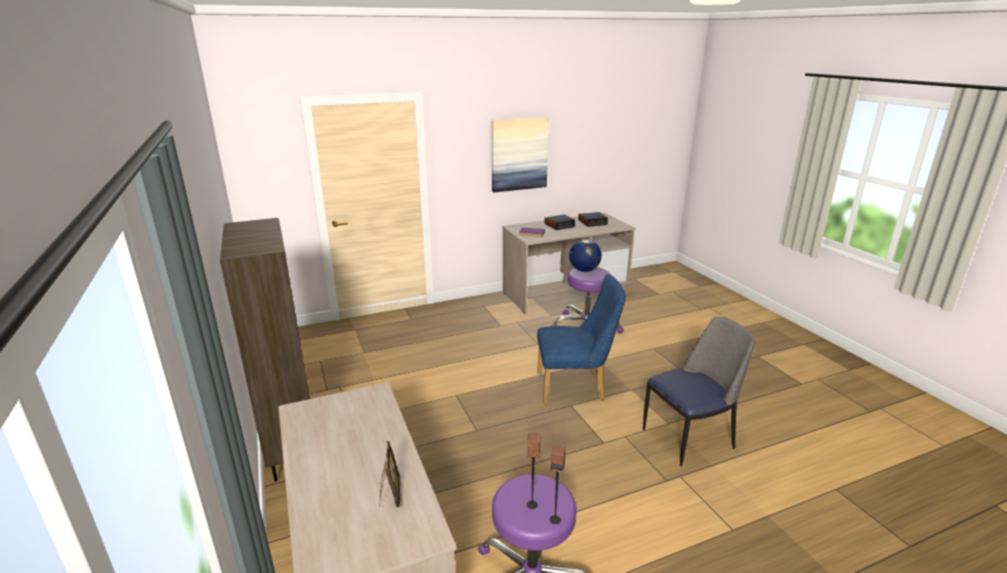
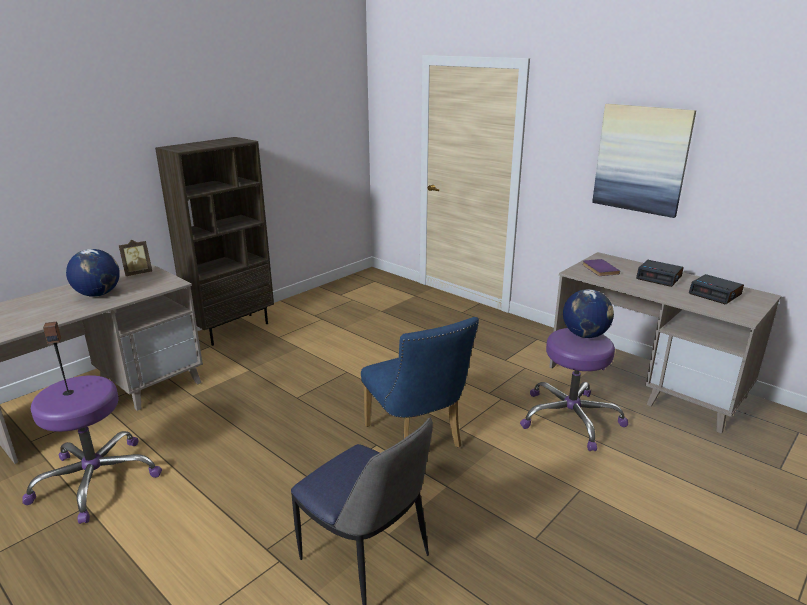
camera: 65 degrees right, 0 degrees up
picture frame [379,441,400,507] -> picture frame moved to [119,240,152,276]
speaker [550,446,566,524] -> none
none -> globe [66,249,120,297]

